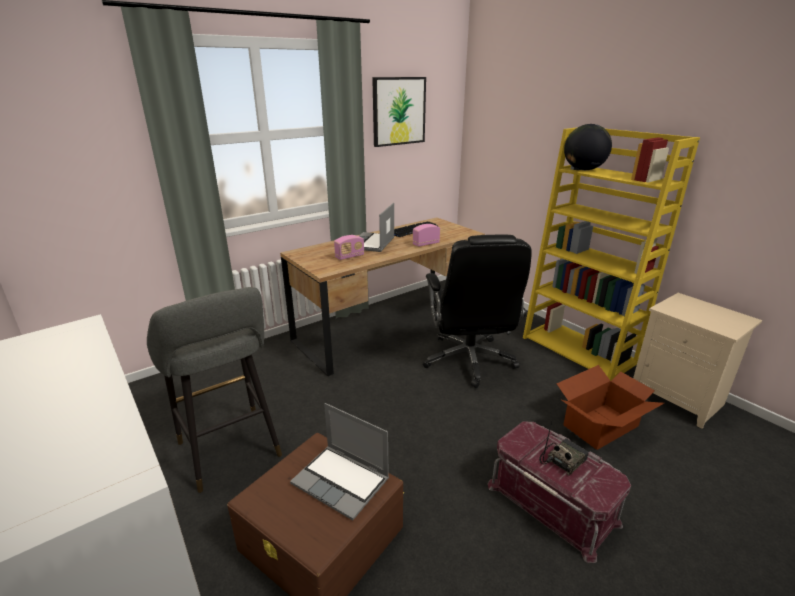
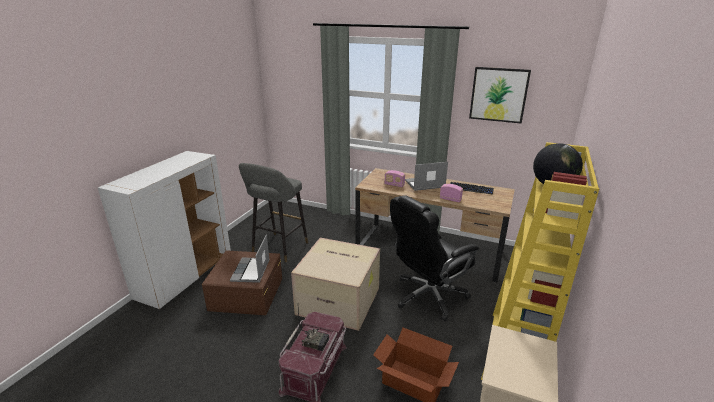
camera: 60 degrees right, 0 degrees up
none -> cardboard box [291,238,380,331]

